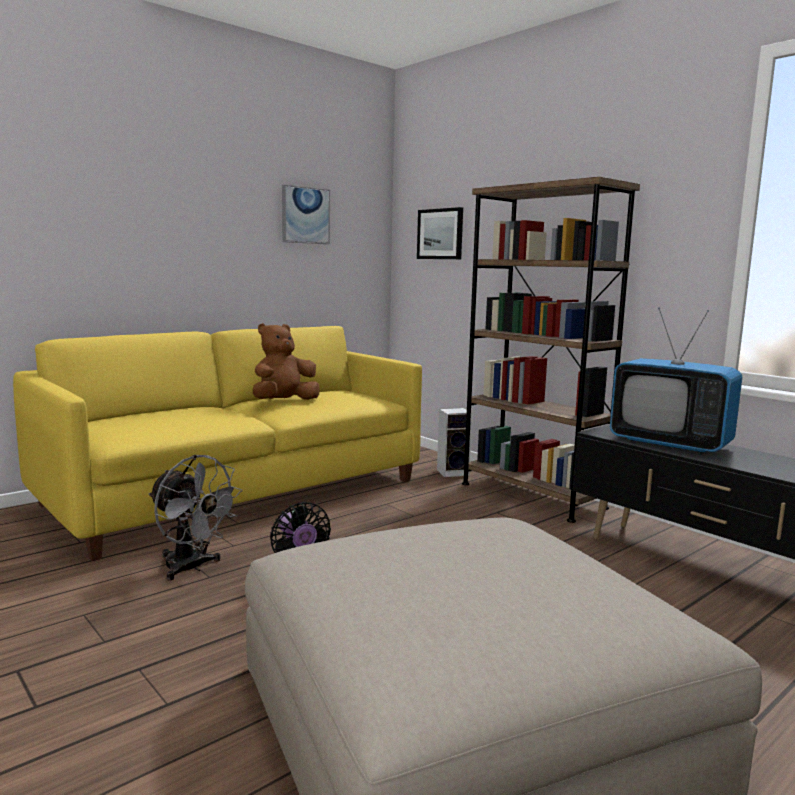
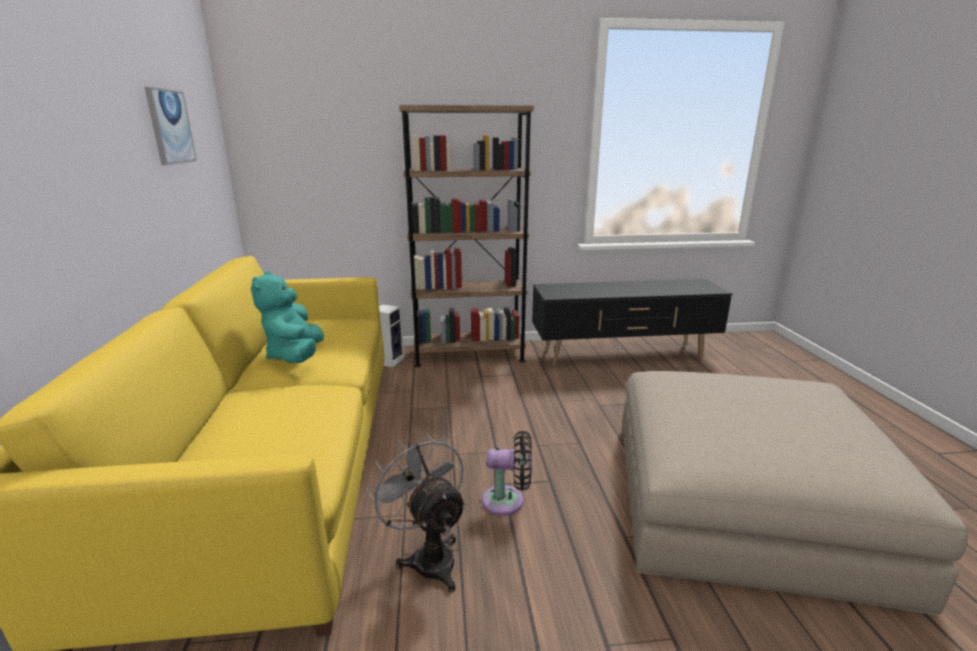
camera: 55 degrees left, 10 degrees up
grey fan [149,455,243,581] -> grey fan turned 105 degrees counterclockwise [367,432,467,592]
brown plush toy [253,323,320,400] -> turquoise plush toy [251,271,324,363]
picture [417,207,463,259] -> none
television [610,308,742,453] -> none

